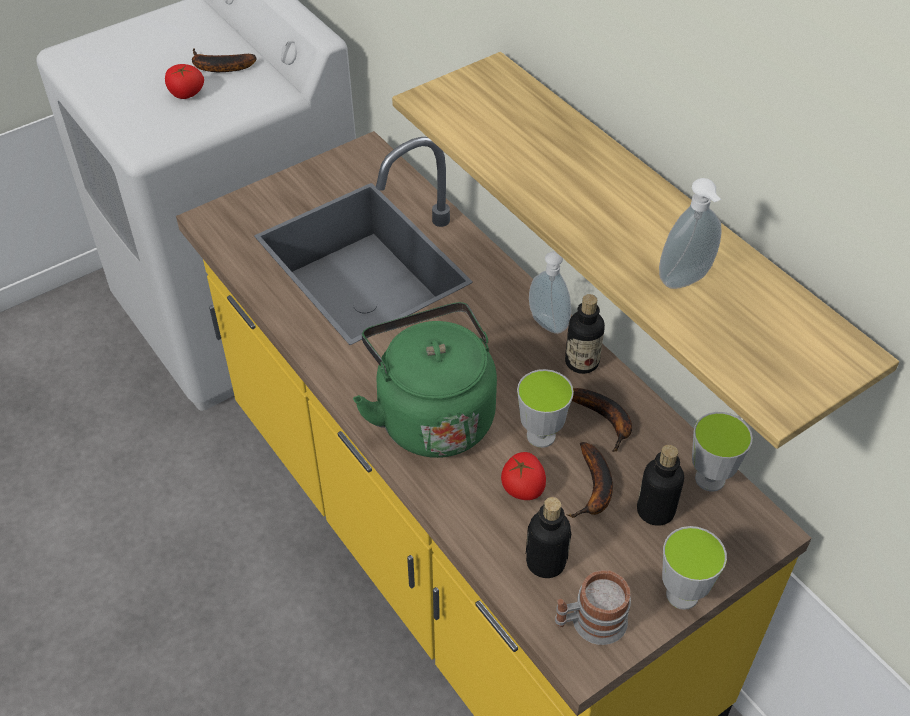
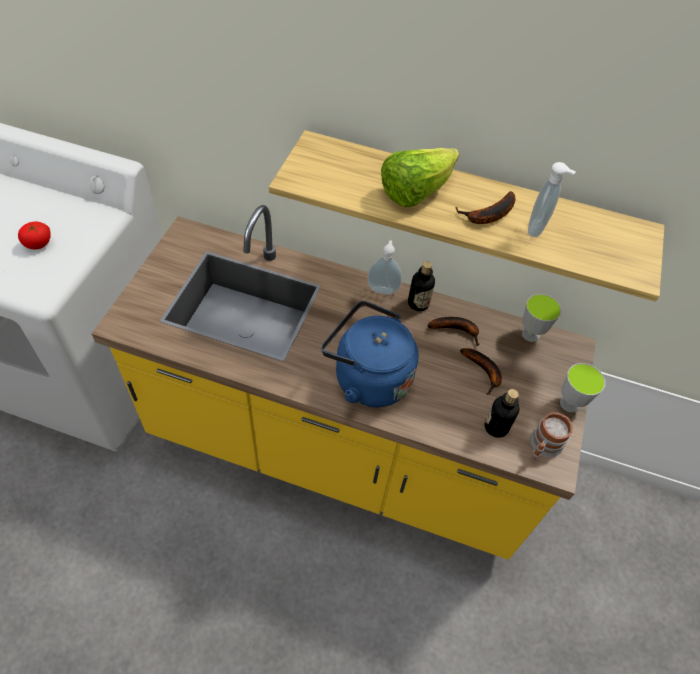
camera: 40 degrees left, 5 degrees up
banana [192,48,257,72] -> banana moved to [456,191,515,224]
green kettle [353,302,497,458] -> blue kettle [321,301,419,407]
tomato [501,452,546,500] -> none
cup [517,369,574,448] -> none
bottle [637,445,684,526] -> none
none -> lettuce [381,148,459,207]

